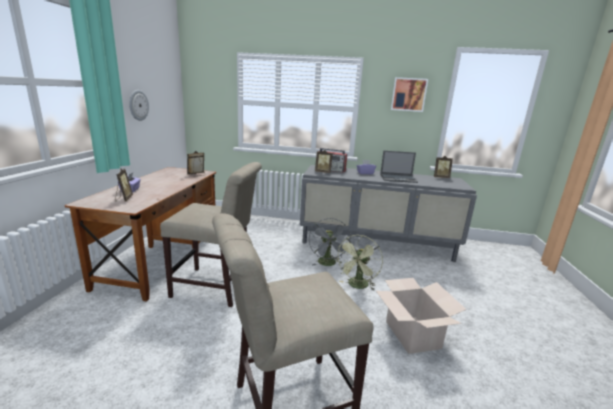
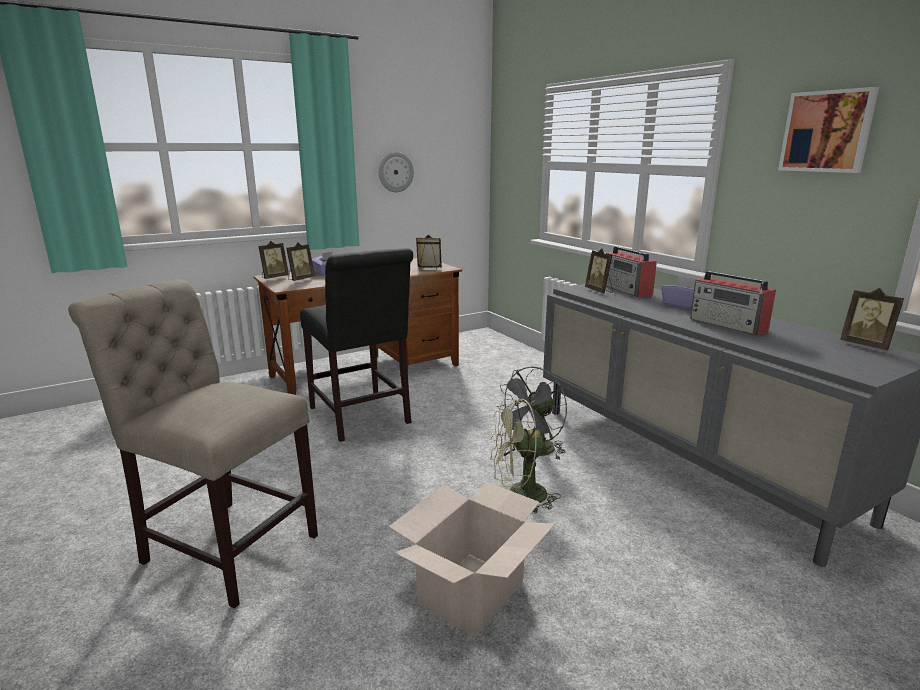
camera: 50 degrees right, 0 degrees up
beige chair [160,162,262,307] -> black chair [300,248,413,442]
laptop [380,150,418,183] -> radio [690,271,776,336]
none -> picture frame [258,241,289,279]

